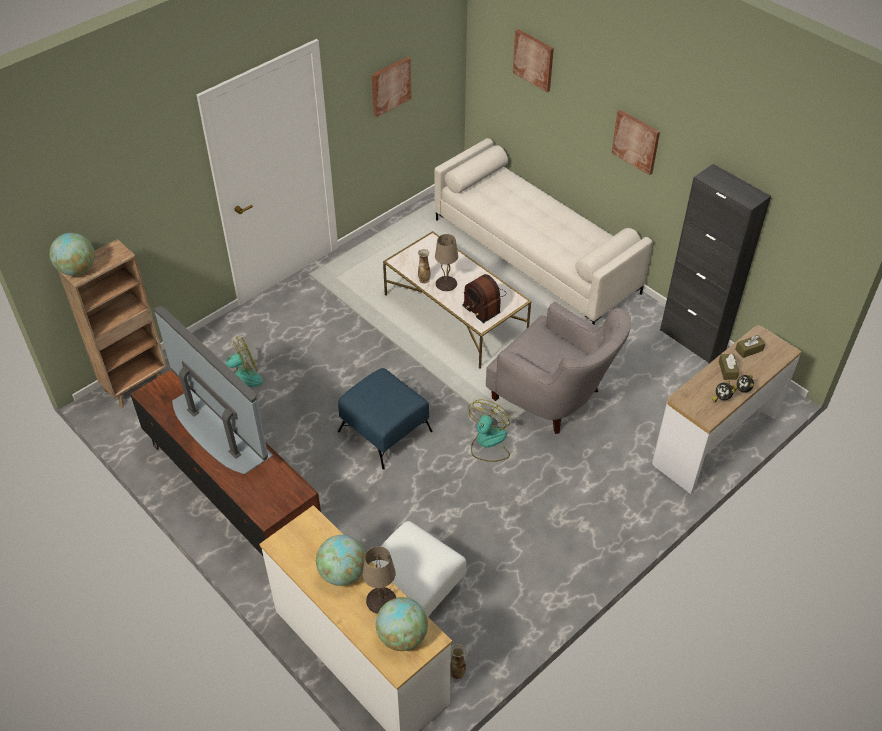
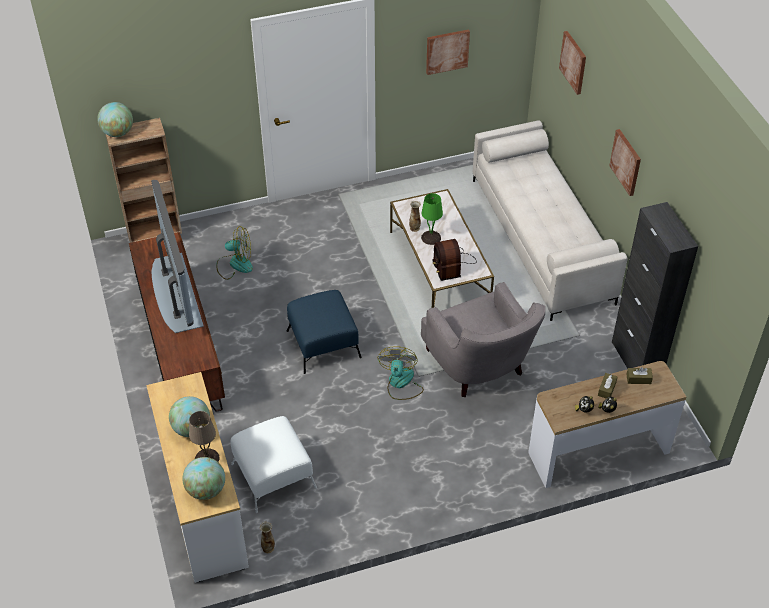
camera: 25 degrees right, 0 degrees up
beige table lamp [435,234,458,291] -> green table lamp [421,193,443,245]
fan [468,400,510,462] -> fan turned 45 degrees counterclockwise [378,346,424,400]

